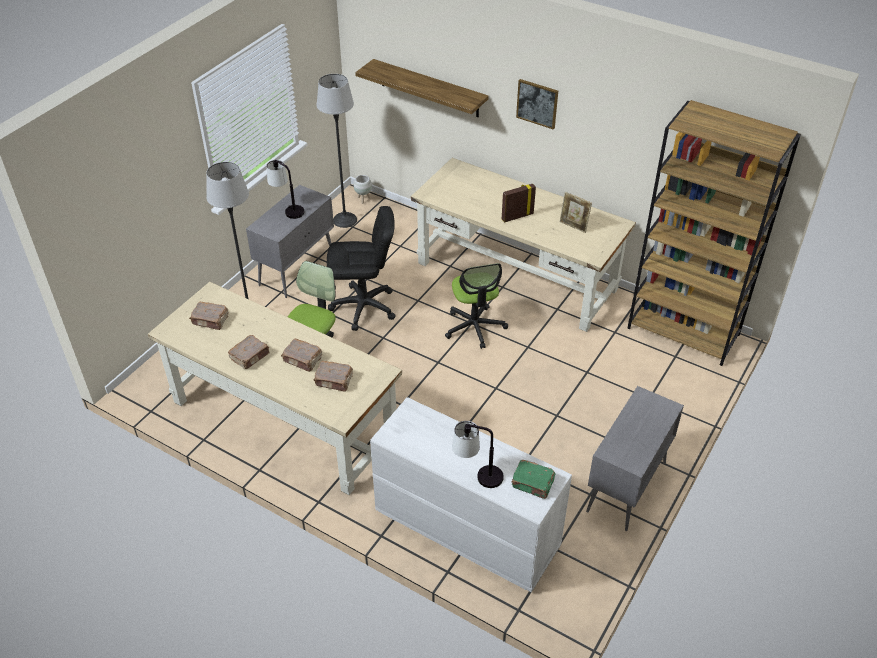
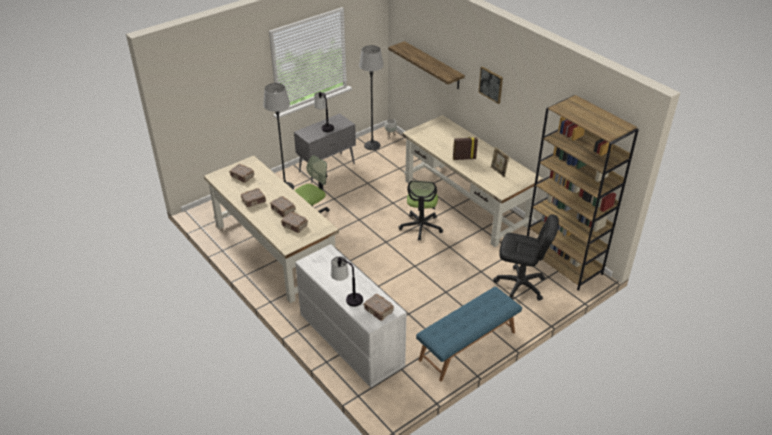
camera: 20 degrees right, 5 degrees down
black office chair [327,206,396,331] -> black office chair moved to [493,214,559,301]
green book [511,460,556,499] -> brown book [363,294,394,321]
grey cabinet [586,386,684,531] -> blue bench [416,287,522,381]

